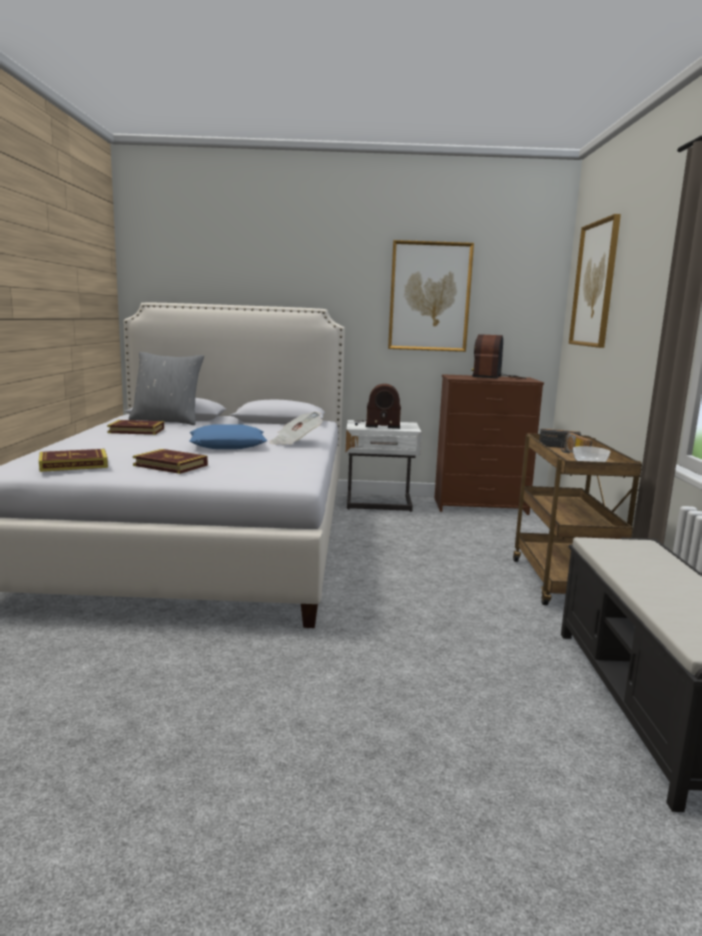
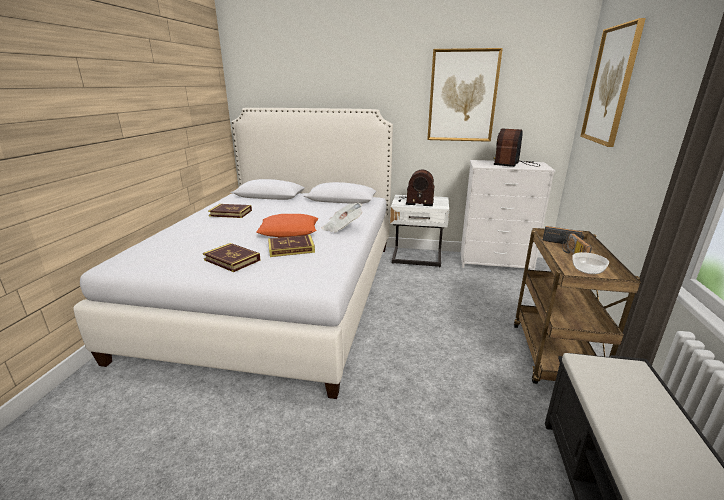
camera: 10 degrees right, 10 degrees up
book [39,449,108,472] -> book moved to [268,235,315,257]
grey pillow [128,352,204,425] -> none
blue pillow [189,424,267,449] -> orange pillow [256,214,319,237]
brown dresser [434,374,544,515] -> white dresser [461,160,555,270]

